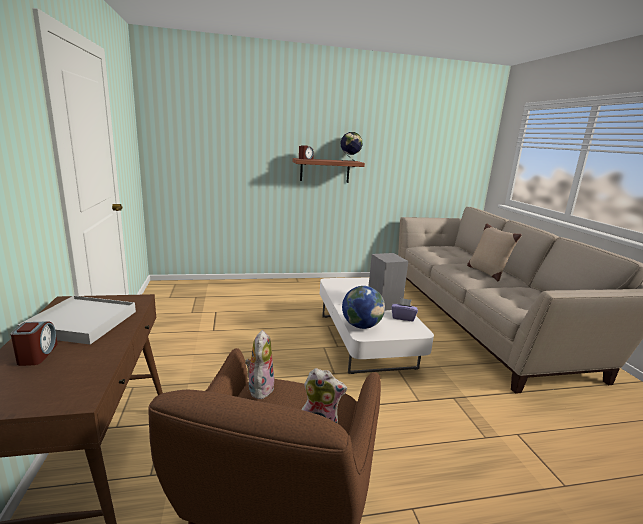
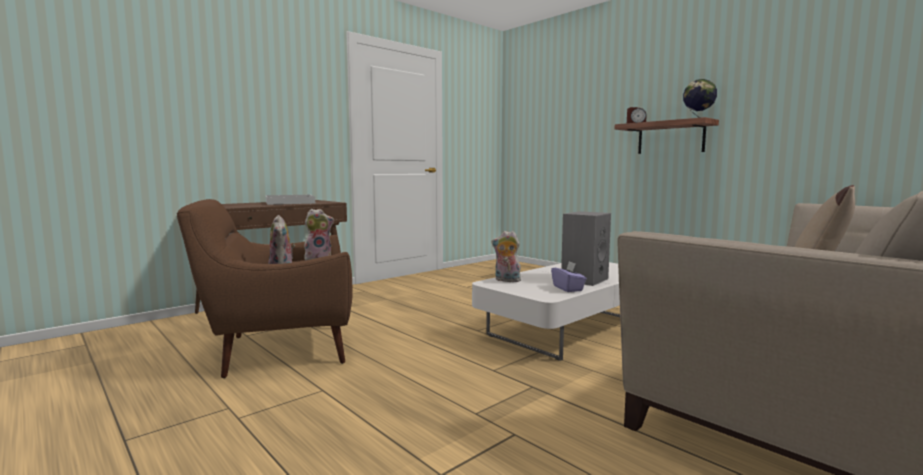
camera: 60 degrees right, 10 degrees down
alarm clock [11,321,58,366] -> none
globe [342,286,385,329] -> plush toy [492,231,521,282]

